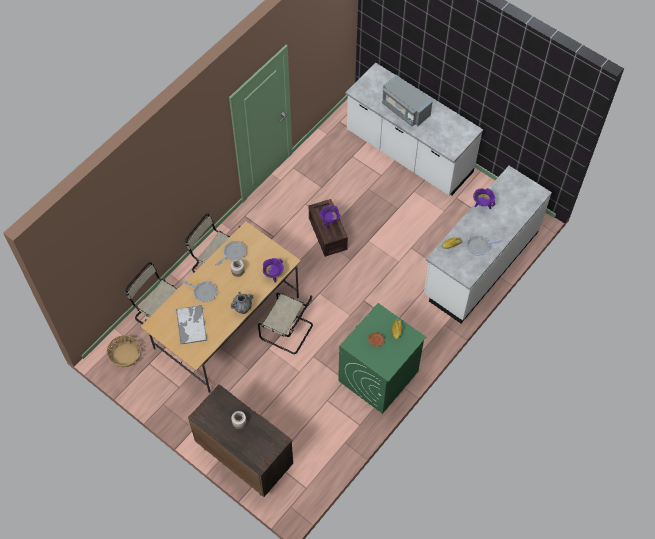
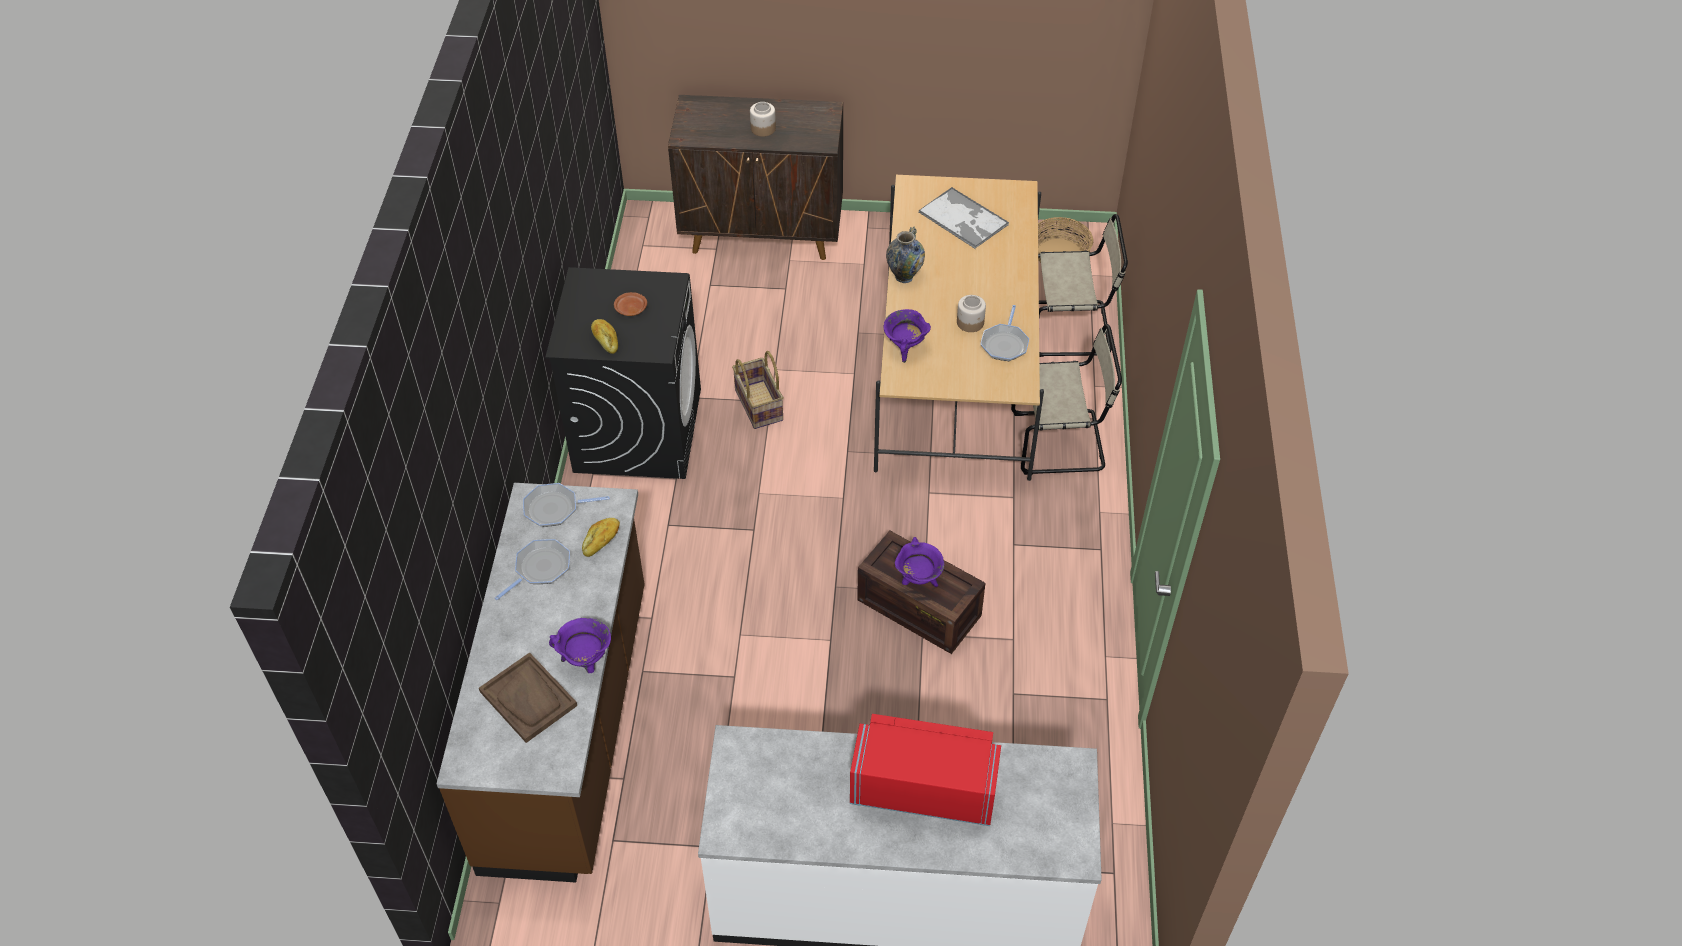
camera: 145 degrees right, 10 degrees down
frying pan [183,281,217,302] -> frying pan moved to [523,483,610,527]
beige chair [258,293,313,354] -> none
green washing machine [338,303,426,414] -> black washing machine [545,267,701,479]
grey microwave [382,75,432,127] -> red microwave [850,714,1001,826]
white counter [424,166,552,323] -> brown counter [436,483,645,882]
none -> brown tray [479,652,577,743]
none -> basket [732,351,784,429]

